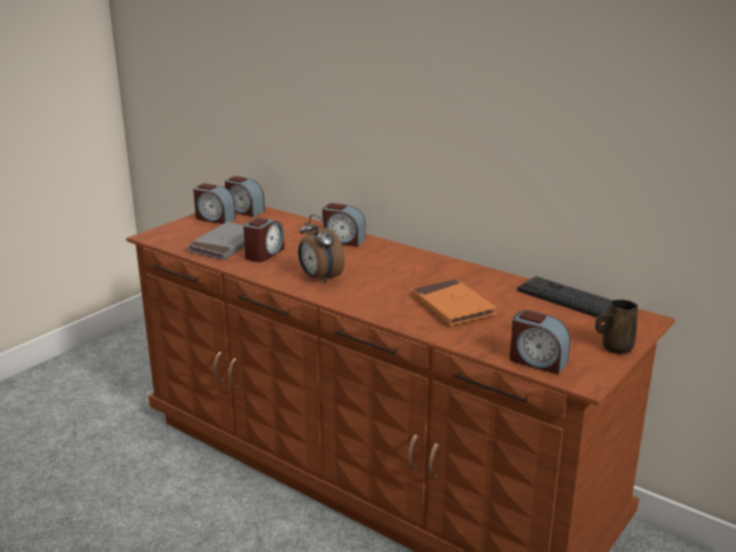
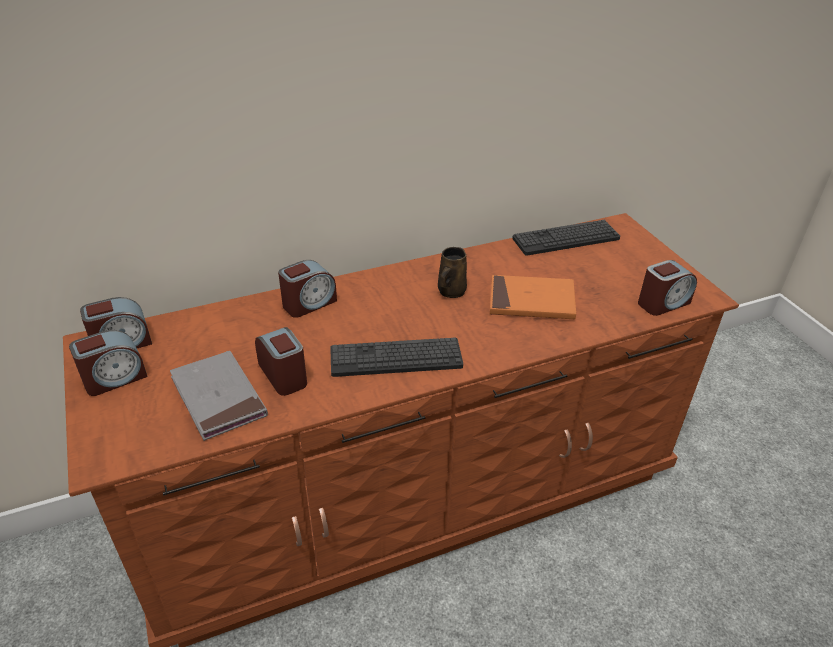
camera: 60 degrees left, 15 degrees up
alarm clock [298,214,345,284] -> keyboard [330,338,463,377]
brown mug [595,299,638,355] -> brown mug moved to [438,247,467,298]

